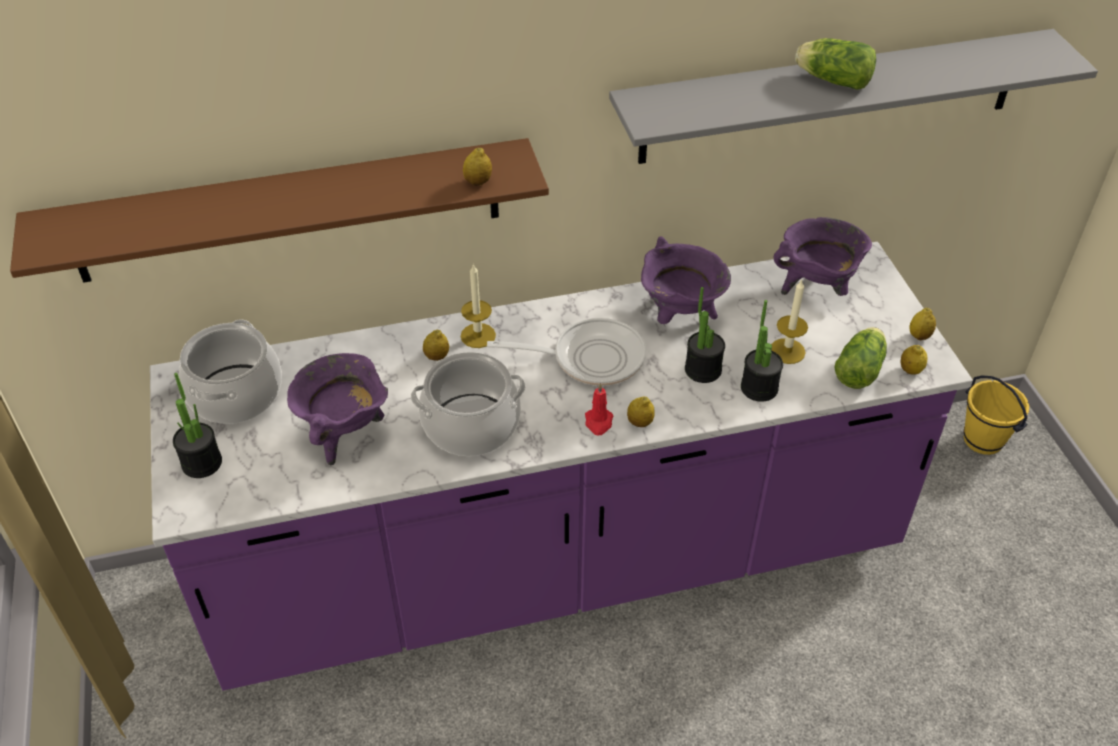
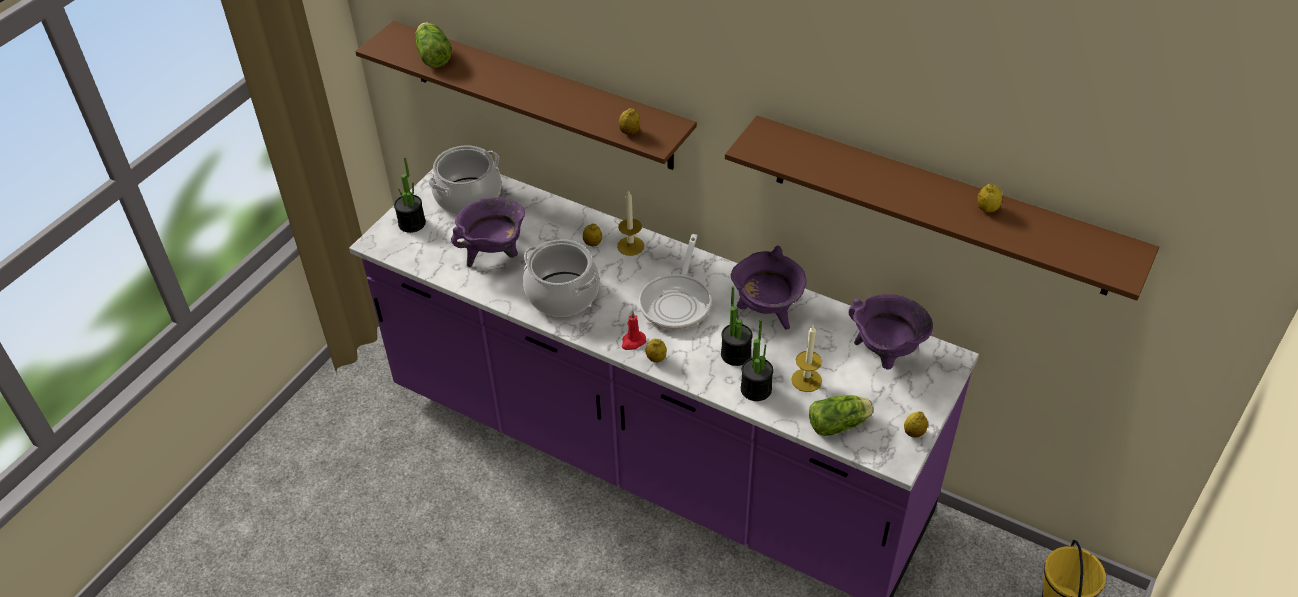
camera: 45 degrees right, 0 degrees up
frying pan [487,318,646,386] -> frying pan turned 60 degrees clockwise [639,234,712,330]
grey shelf [609,29,1098,164] -> brown shelf [725,116,1159,301]
lettuce [795,38,876,90] -> lettuce moved to [415,23,452,67]
lemon [901,345,927,374] -> lemon moved to [977,184,1002,212]

